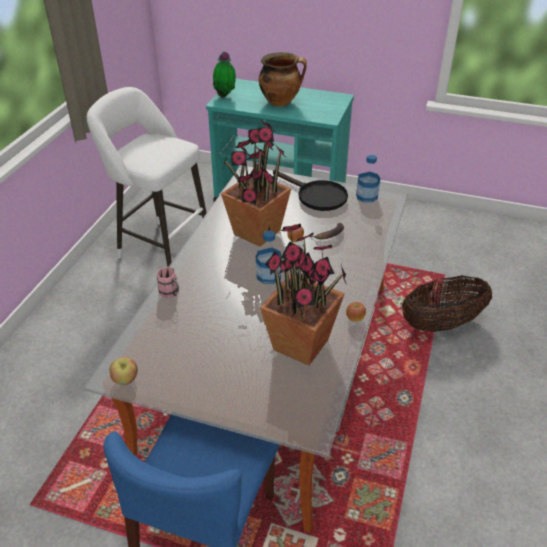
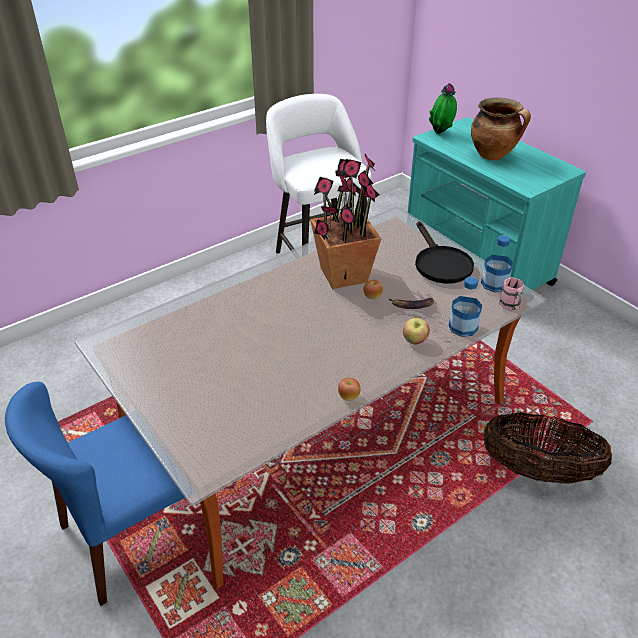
camera: 35 degrees right, 0 degrees up
apple [110,357,138,385] -> apple moved to [403,318,430,345]
pink mug [157,267,179,298] -> pink mug moved to [499,277,524,310]
bottle [256,230,282,284] -> bottle moved to [449,277,482,337]
potted plant [260,224,347,366] -> none

